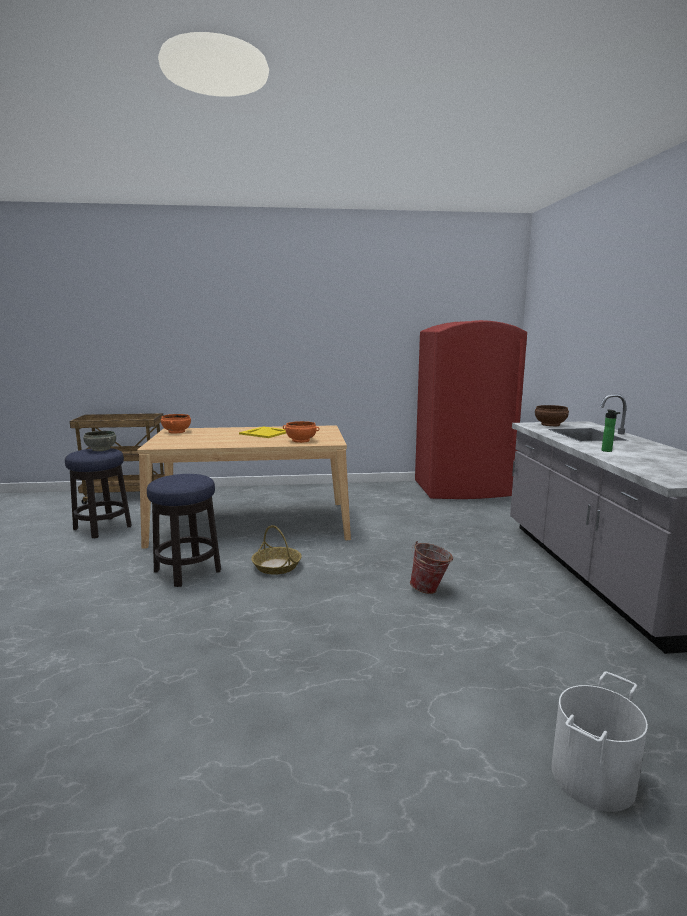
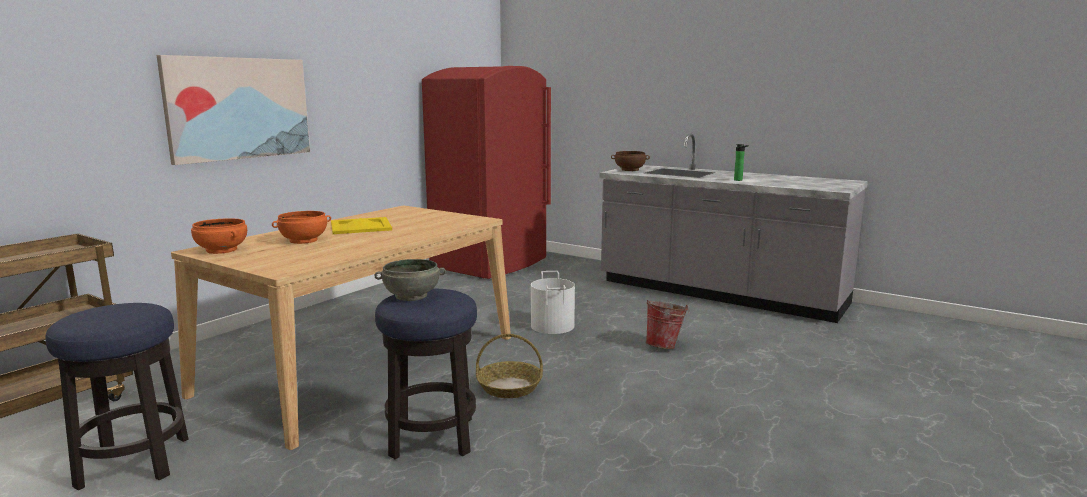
camera: 50 degrees left, 0 degrees up
grey bowl [83,431,116,451] -> grey bowl moved to [375,259,446,301]
orange bowl [283,421,320,443] -> orange bowl moved to [272,211,331,244]
white bucket [552,672,648,812] -> white bucket moved to [531,271,575,334]
none -> picture [157,55,310,165]

